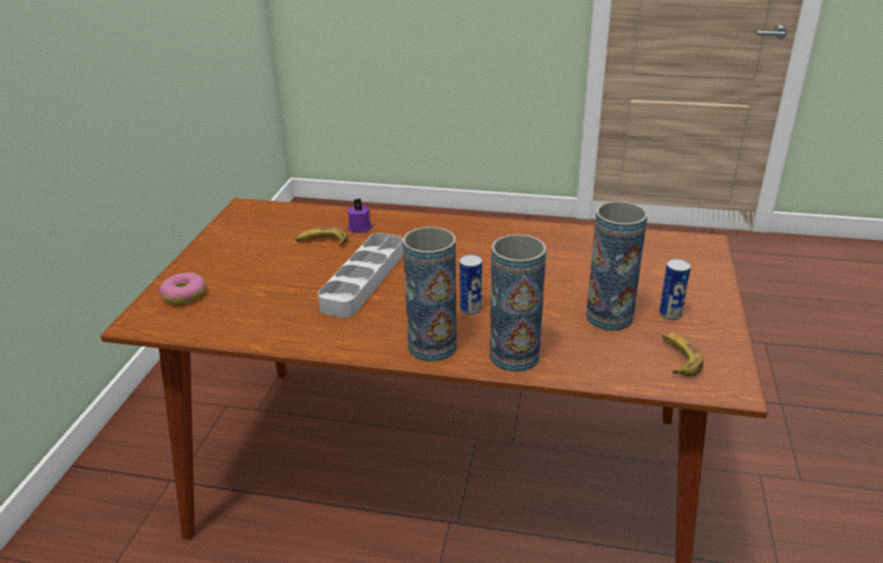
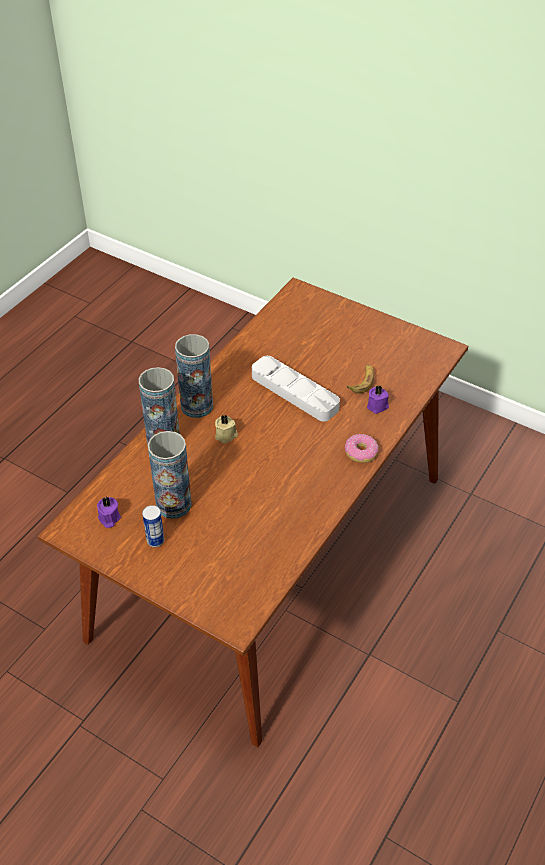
camera: 110 degrees right, 15 degrees up
donut [160,273,206,304] -> donut moved to [345,434,379,463]
can [459,255,482,315] -> beige candle [215,414,238,444]
banana [662,333,704,377] -> purple candle [97,497,121,528]

